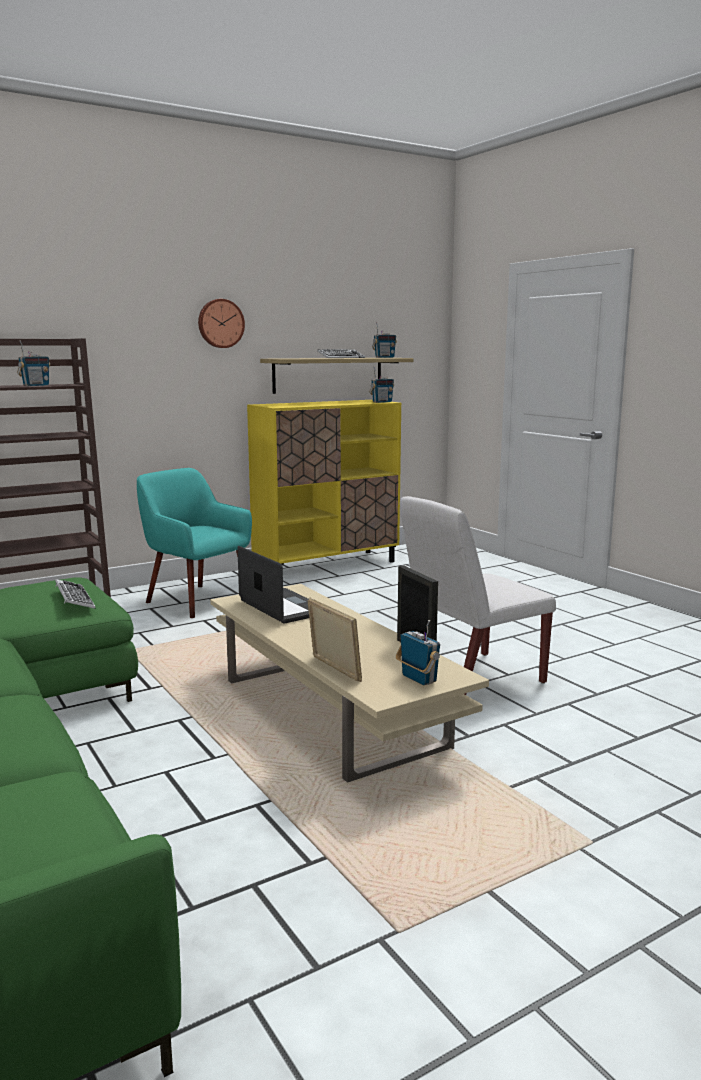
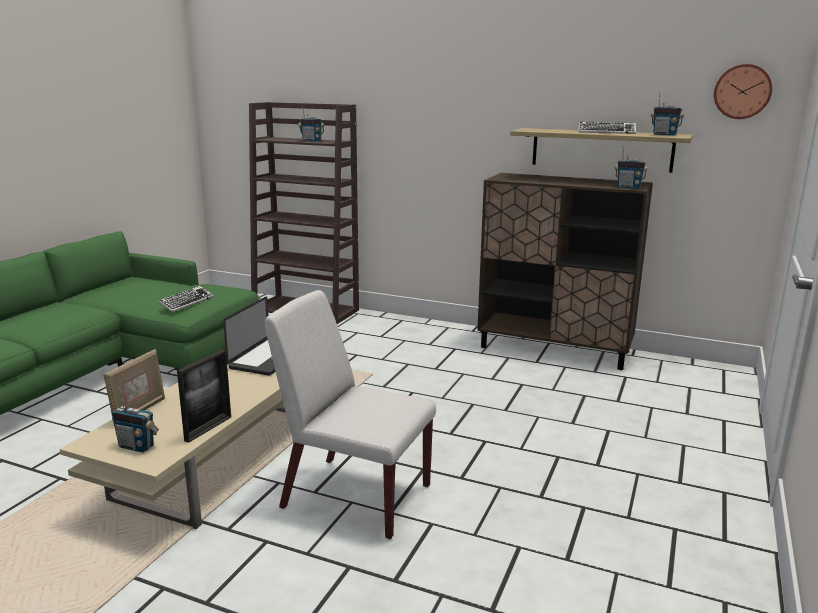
camera: 55 degrees right, 5 degrees up
turquoise armchair [137,468,252,618] -> none
wall clock [198,299,245,348] -> wall clock moved to [714,64,772,119]
yellow cabinet [247,400,401,565] -> brown cabinet [477,173,653,370]
radio [396,620,440,685] -> radio turned 90 degrees clockwise [112,387,159,453]

